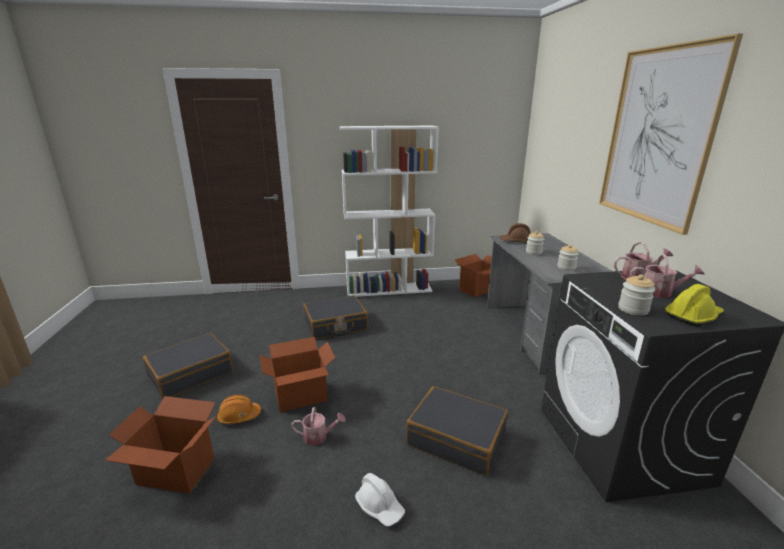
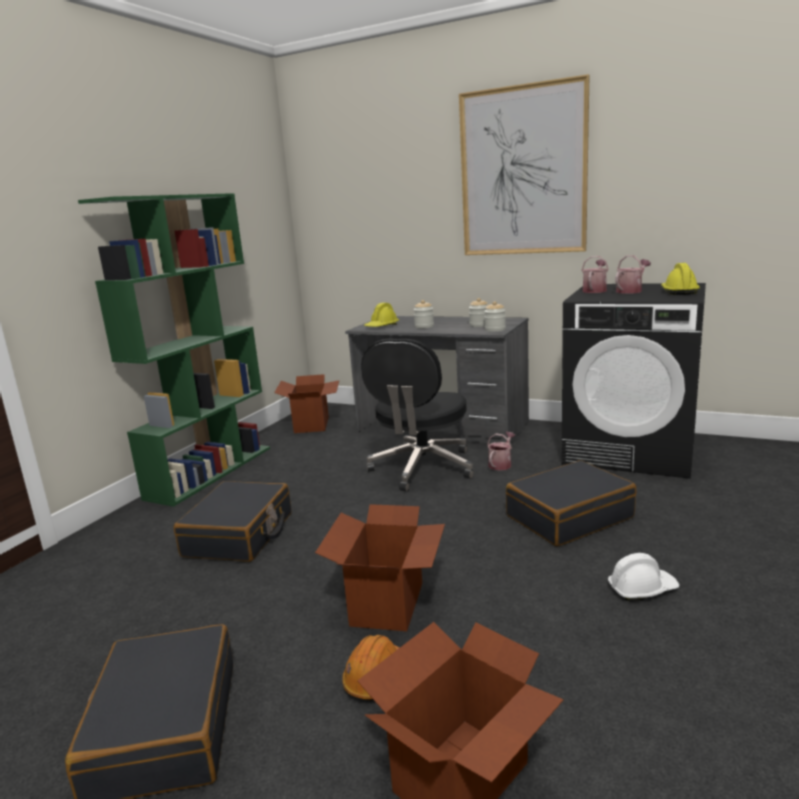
camera: 55 degrees left, 5 degrees down
watering can [291,407,346,446] -> watering can moved to [487,432,515,470]
white bookcase [340,126,439,297] -> green bookcase [78,193,270,507]
brown hard hat [499,223,530,243] -> yellow hard hat [364,303,399,327]
jar [618,274,655,316] -> jar moved to [484,301,506,332]
none -> black office chair [361,339,474,492]

